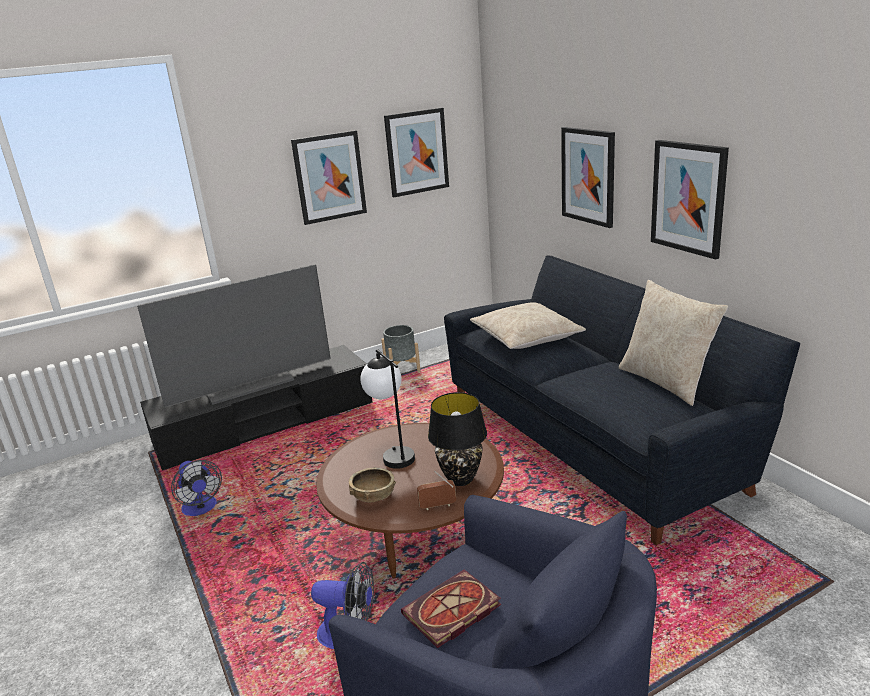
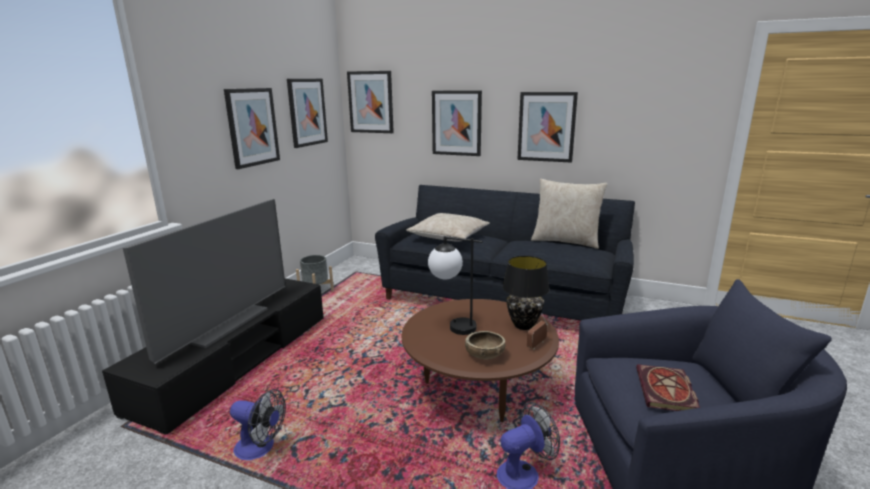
camera: 40 degrees left, 5 degrees down
none -> picture [347,71,394,133]

